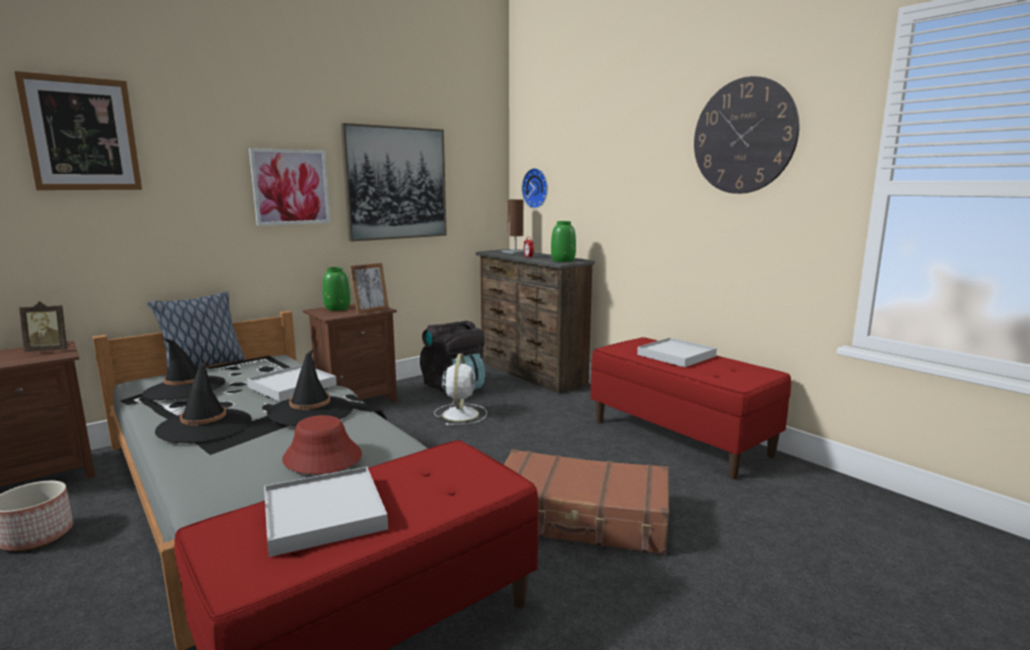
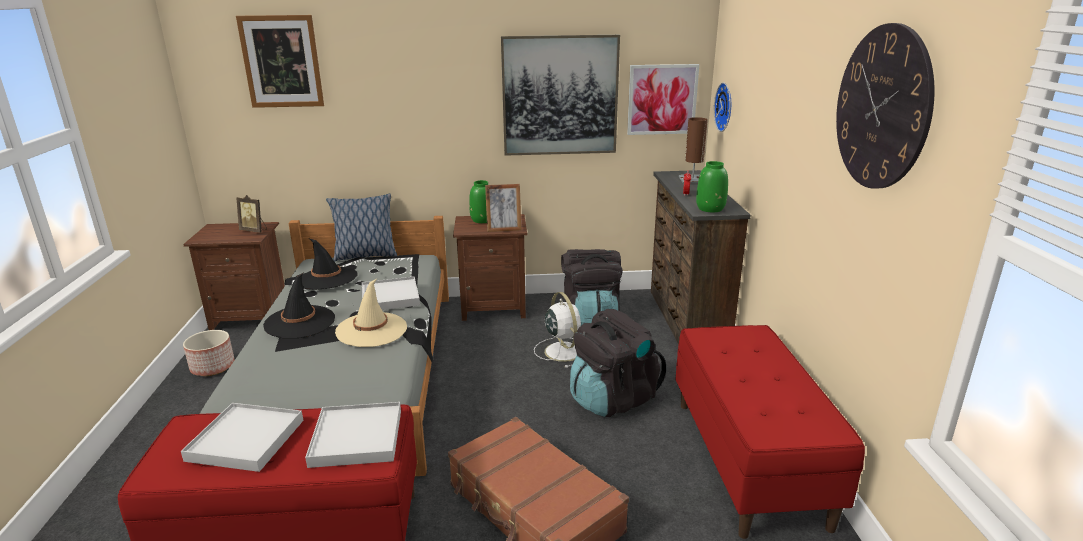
camera: 35 degrees right, 10 degrees up
picture [249,148,330,226] -> picture moved to [627,64,700,135]
black hat [267,349,353,426] -> beige hat [335,279,407,347]
red hat [282,415,362,474] -> none
white fan [434,354,487,426] -> white fan turned 60 degrees counterclockwise [534,292,581,368]
white tray [637,338,717,367] -> white tray moved to [305,402,401,468]
none -> black backpack [570,309,666,417]

